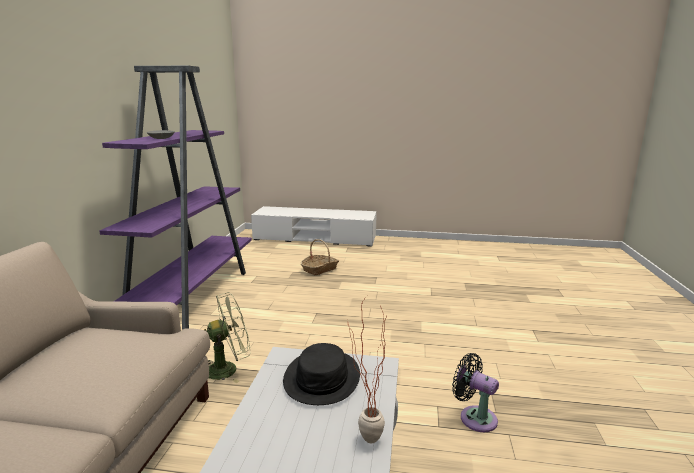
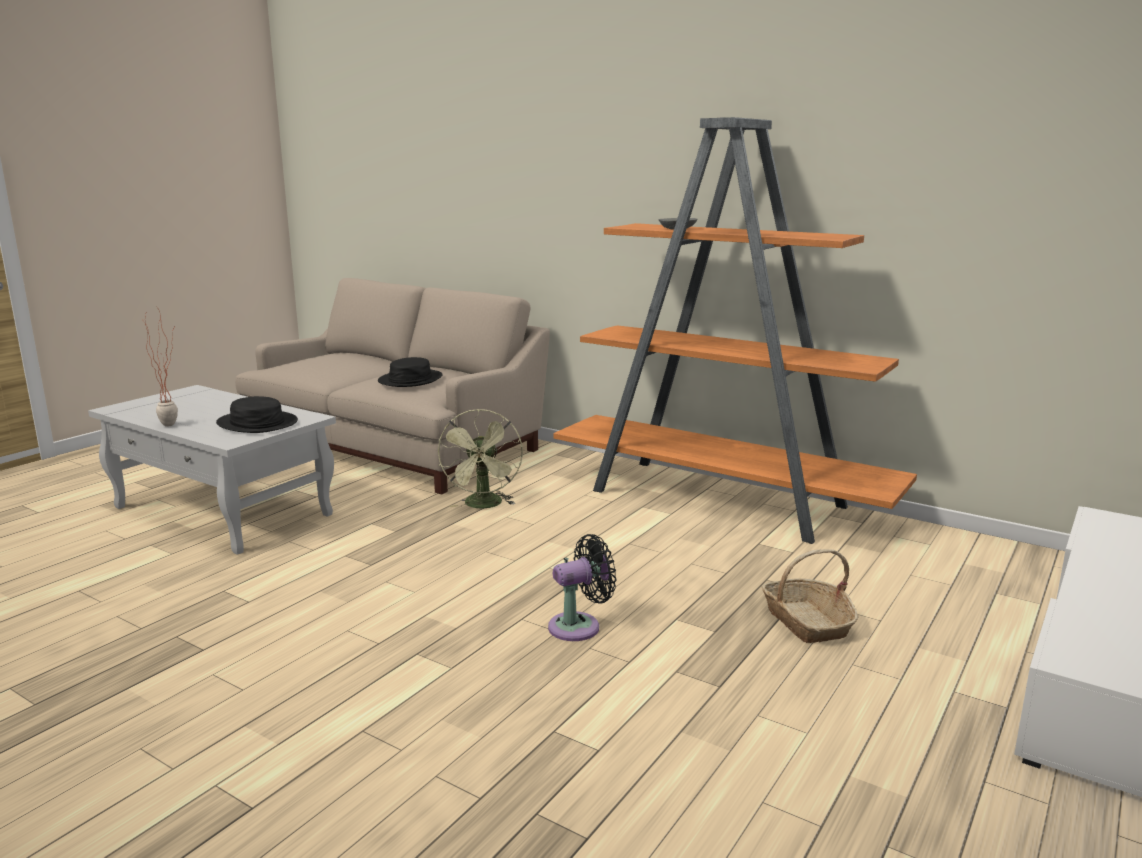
camera: 115 degrees right, 0 degrees up
purple bookcase [99,66,252,330] -> orange bookcase [554,117,917,544]
black fan [452,353,499,432] -> black fan moved to [548,534,616,641]
none -> black hat [378,357,443,387]

